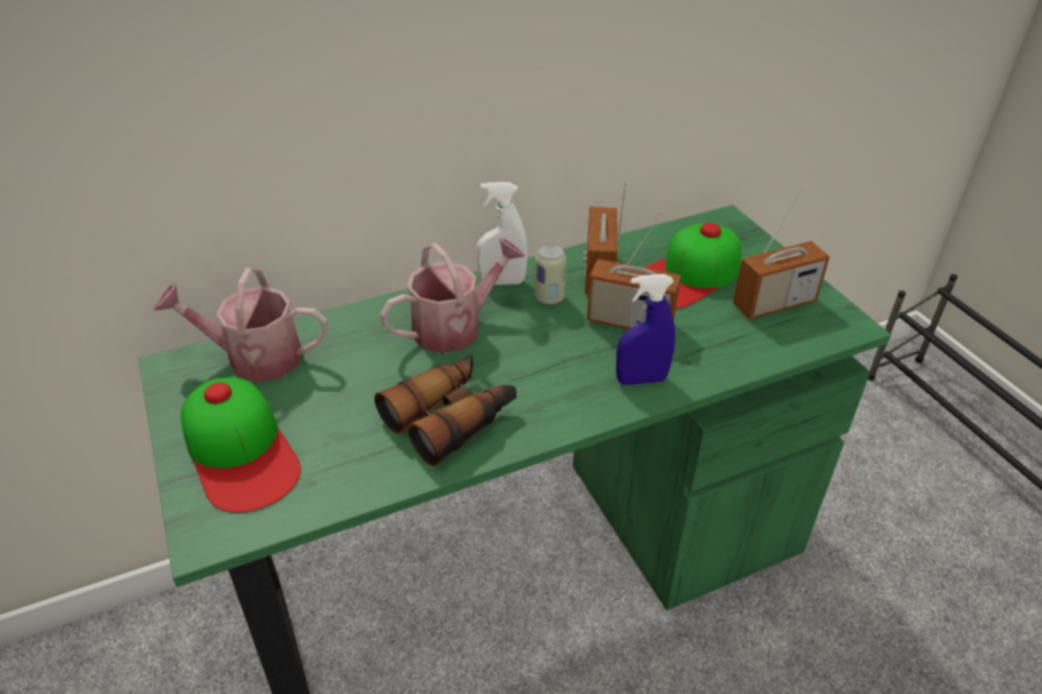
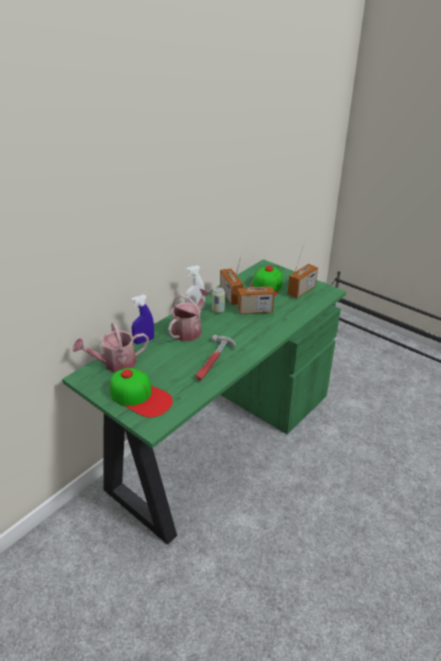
camera: 25 degrees left, 5 degrees down
binoculars [374,354,516,466] -> hammer [195,335,236,381]
blue spray bottle [616,274,675,385] -> blue spray bottle moved to [131,295,154,344]

